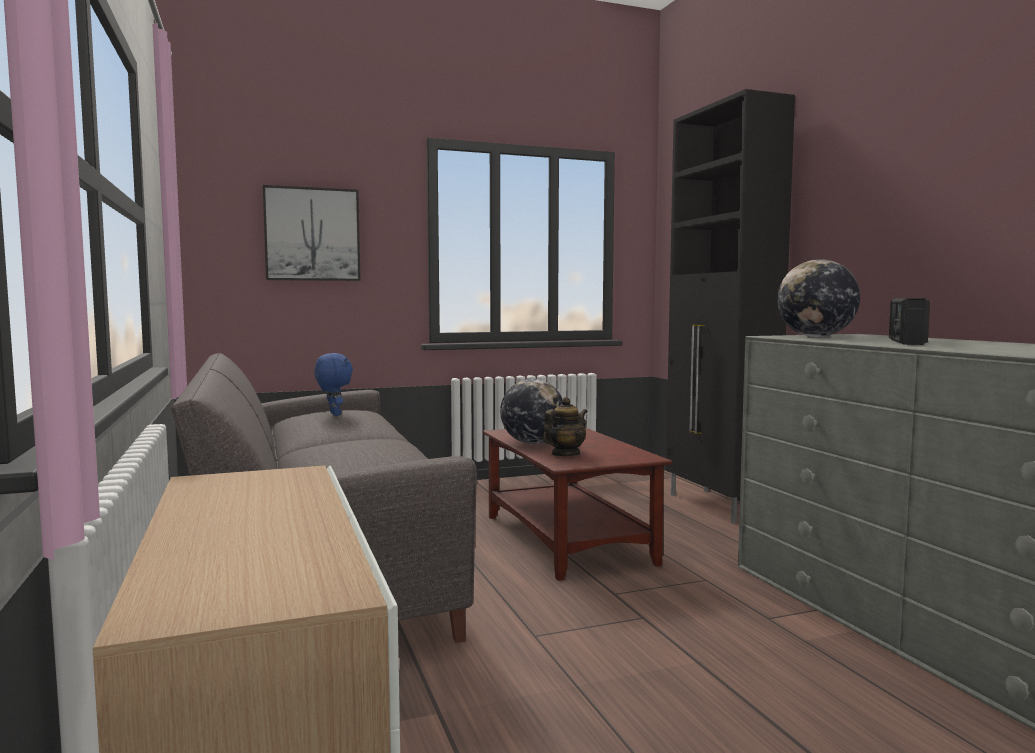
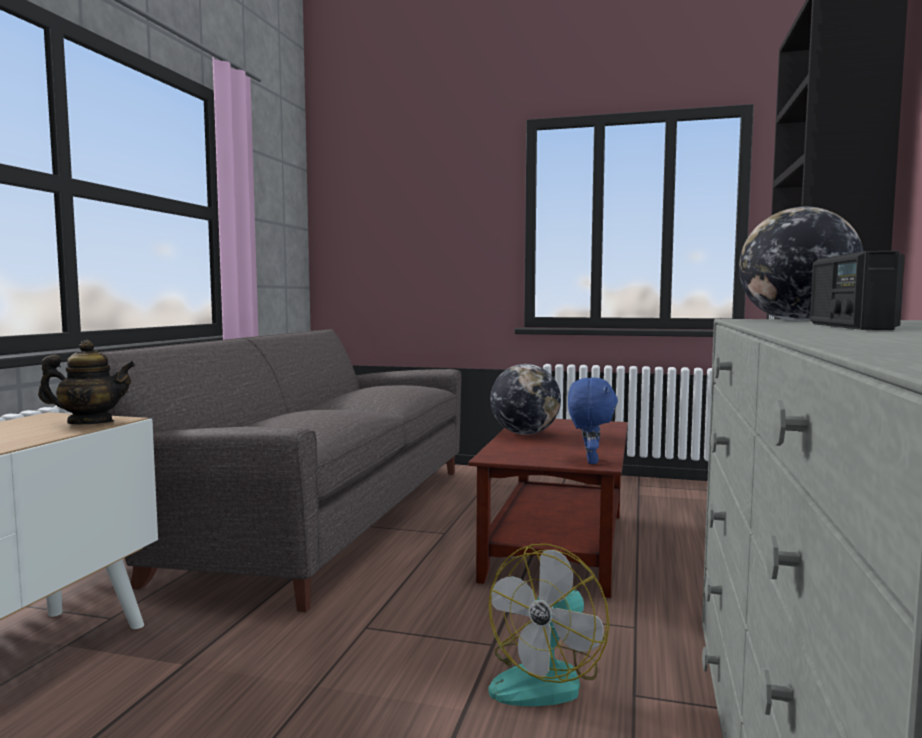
camera: 35 degrees right, 0 degrees up
picture [263,185,360,281] -> none
blue plush toy [314,353,353,416] -> blue plush toy moved to [568,377,618,464]
teapot [543,397,588,456] -> teapot moved to [38,340,136,424]
radio [889,298,930,345] -> radio turned 45 degrees counterclockwise [810,251,905,330]
none -> fan [488,544,610,706]

